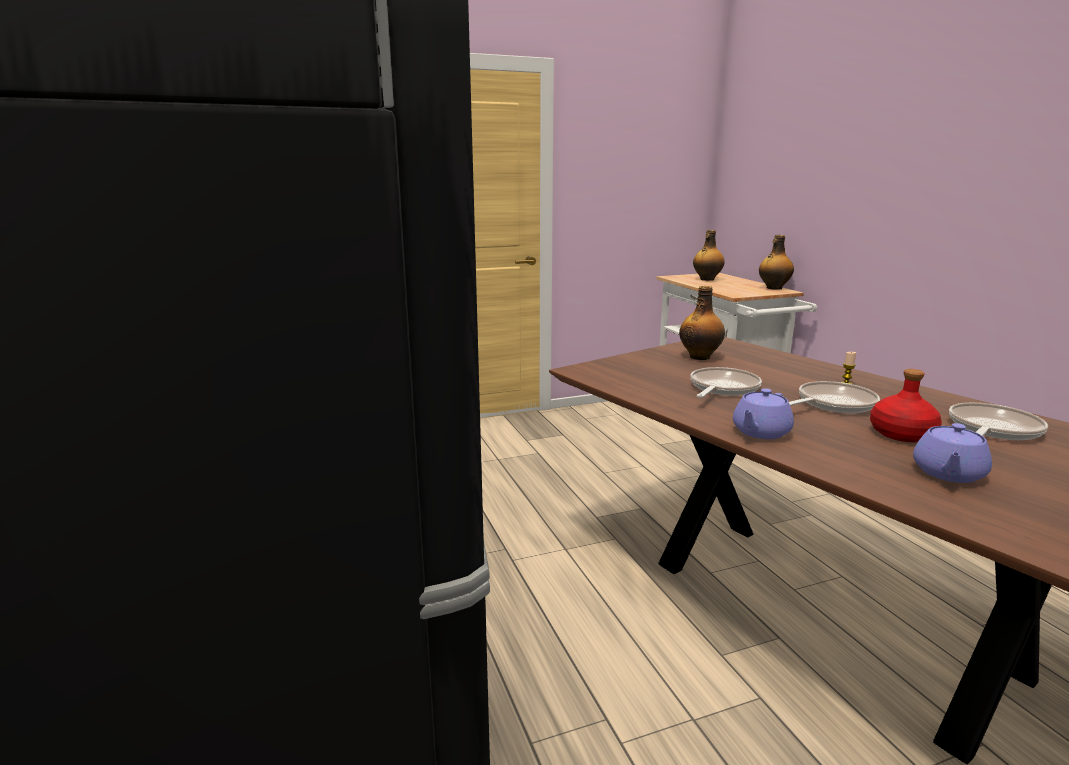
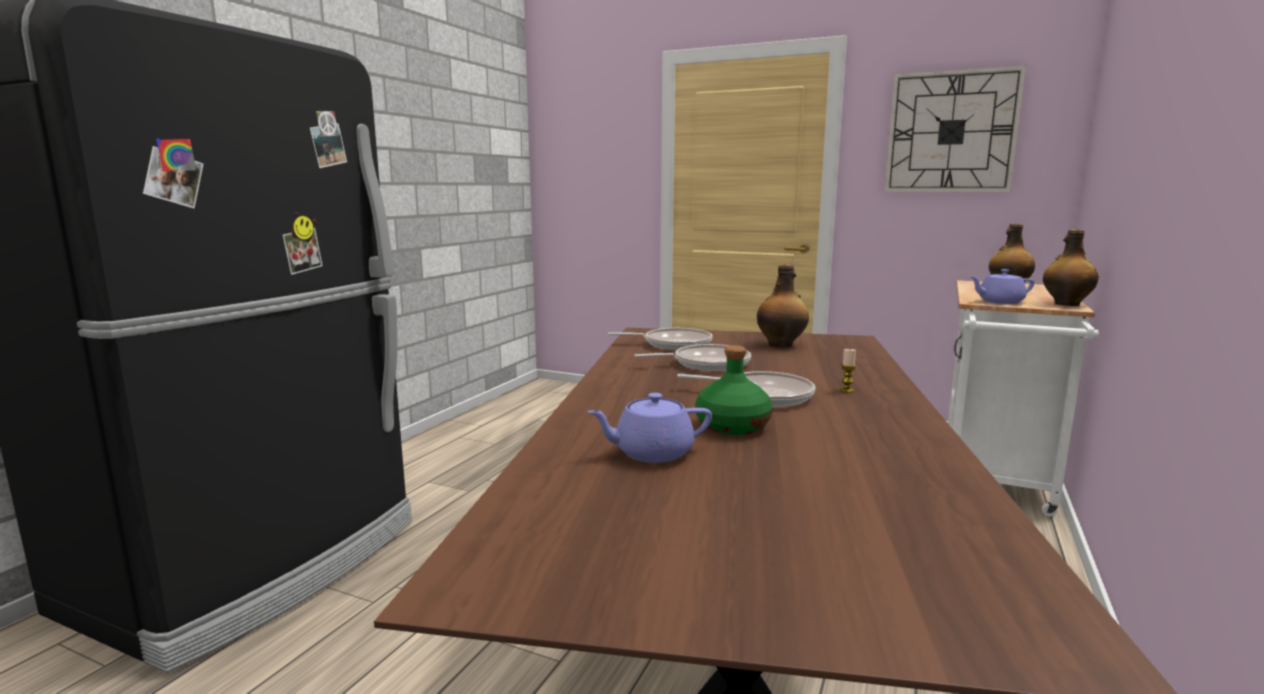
camera: 45 degrees right, 5 degrees down
purple teapot [733,388,794,439] -> purple teapot moved to [971,269,1034,304]
red bottle [870,369,942,442] -> green bottle [695,345,772,435]
frying pan [949,402,1048,440] -> frying pan moved to [608,328,713,350]
none -> wall clock [884,65,1026,192]

